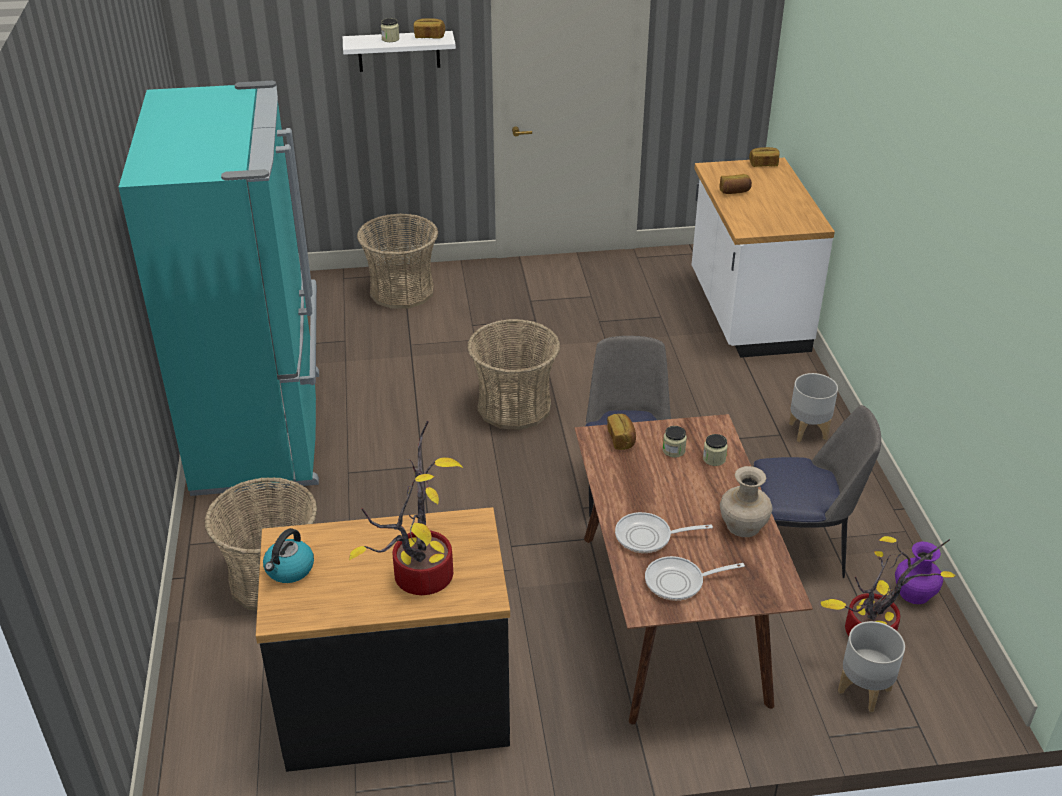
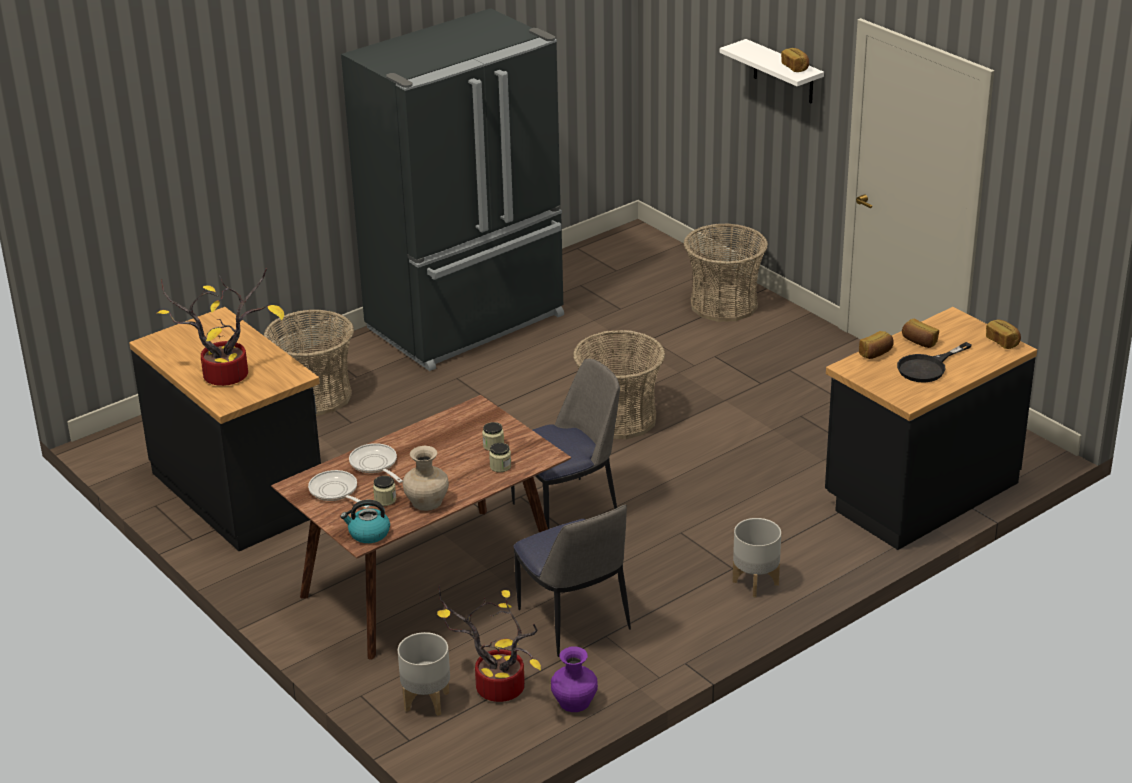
camera: 60 degrees right, 5 degrees down
turquoise fridge [118,81,319,496] -> black fridge [341,8,564,371]
kettle [263,528,314,583] -> kettle moved to [340,500,390,543]
jar [381,18,400,42] -> jar moved to [373,476,396,506]
bread [607,414,636,450] -> bread moved to [859,331,894,359]
white counter [692,158,835,358] -> black counter [825,307,1037,550]
none -> black frying pan [897,342,972,382]

